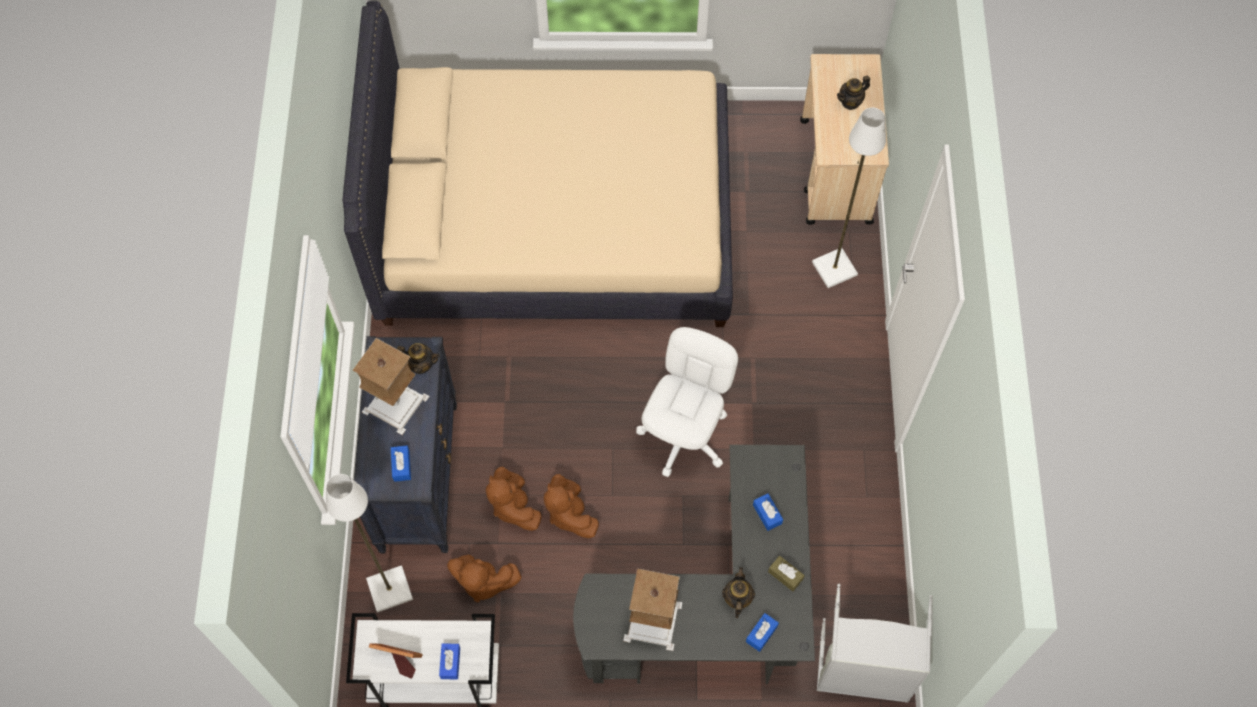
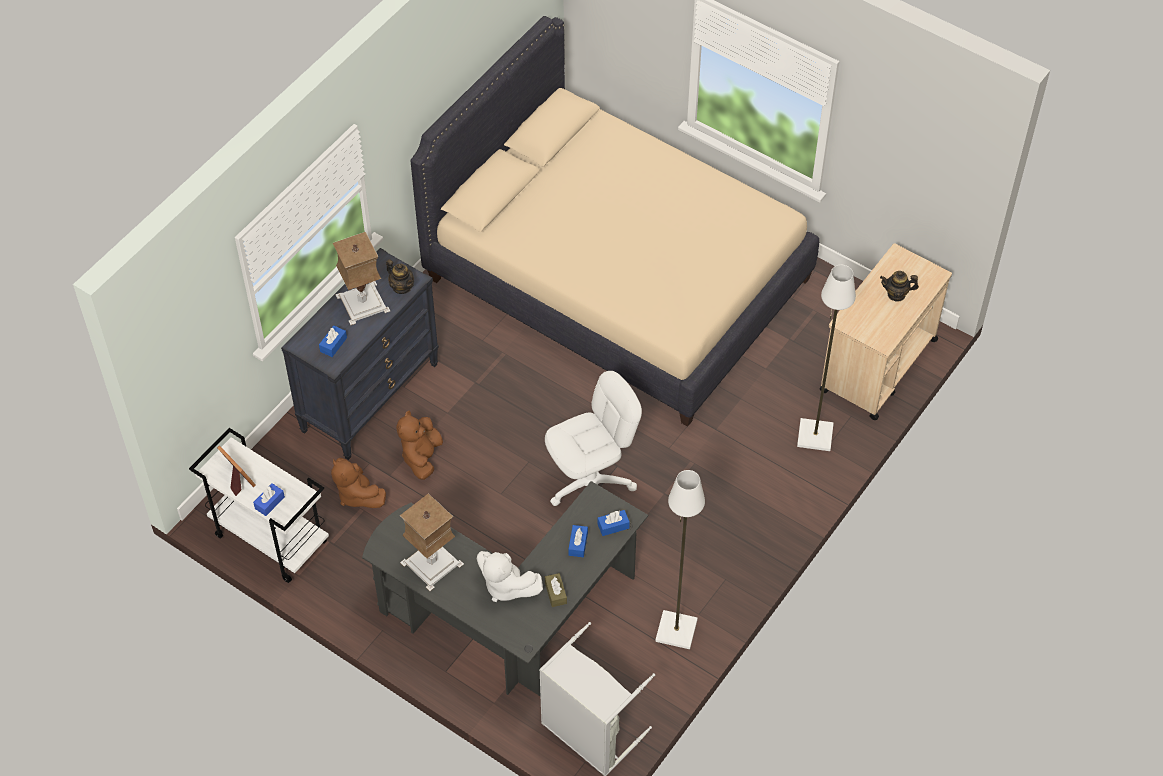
camera: 35 degrees right, 10 degrees down
white floor lamp [326,474,413,612] -> white floor lamp moved to [655,470,705,649]
brown plush toy [544,474,599,538] -> none
teapot [722,567,755,618] -> white plush toy [477,551,543,602]
blue tissue box [746,613,779,652] -> blue tissue box moved to [598,510,630,536]

